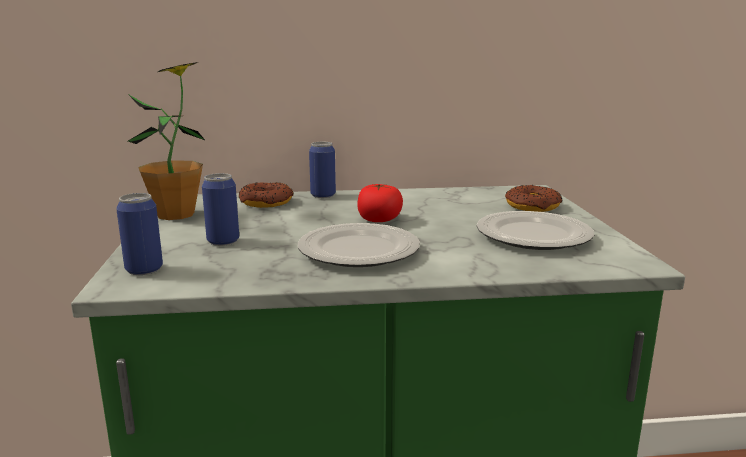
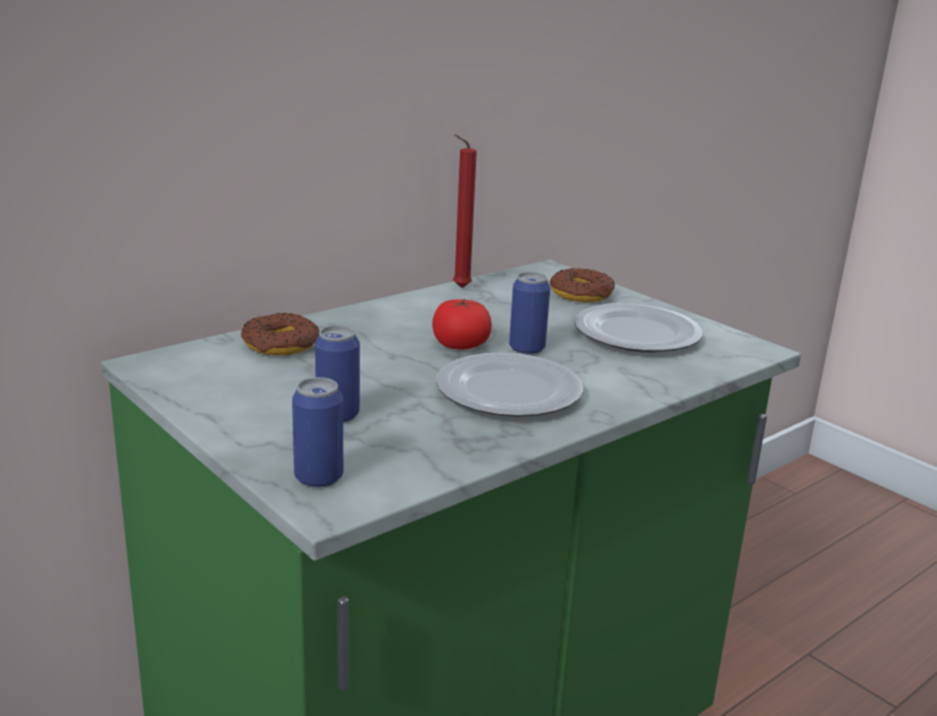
camera: 35 degrees left, 5 degrees up
potted plant [128,62,206,220] -> none
can [309,142,336,198] -> can moved to [509,272,550,355]
none -> red candle [453,134,477,288]

